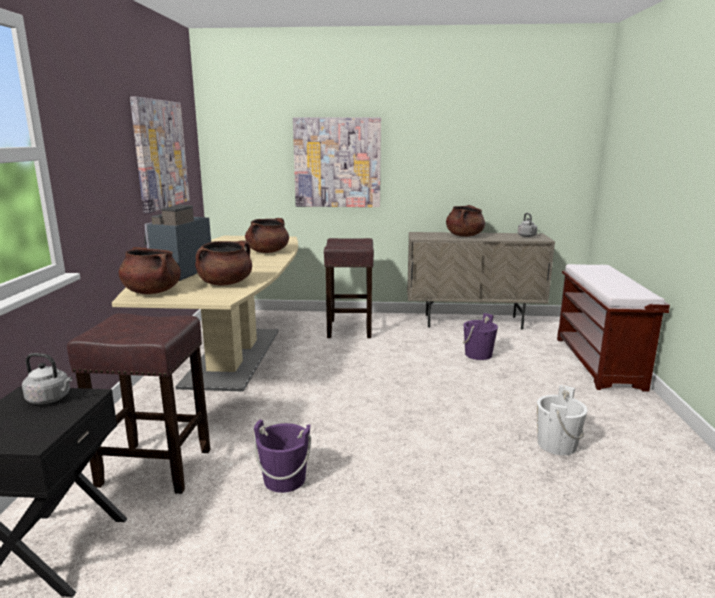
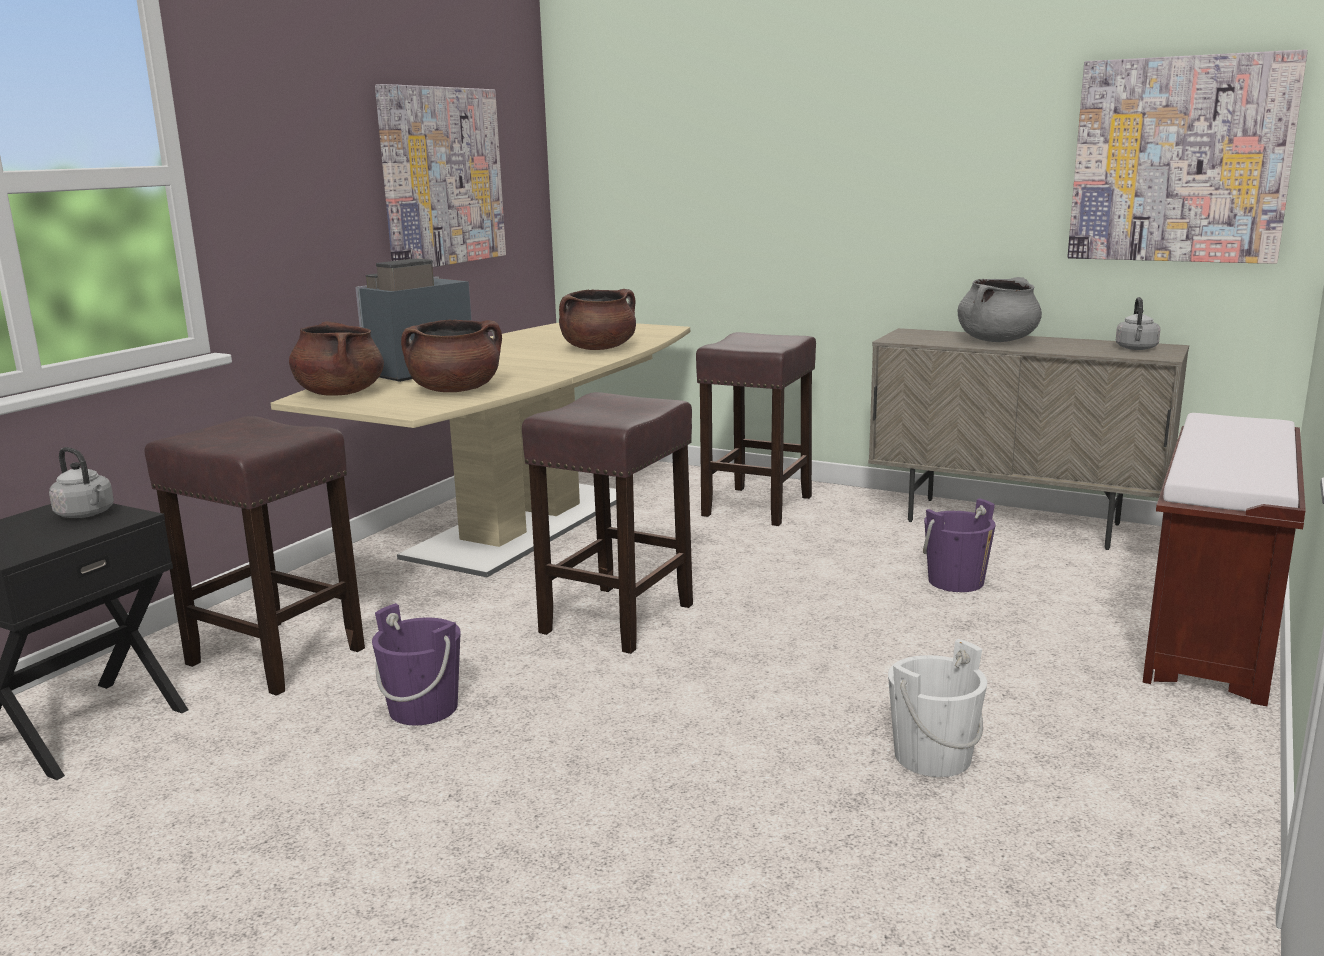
camera: 25 degrees right, 0 degrees up
picture [293,117,381,207] -> picture moved to [1067,49,1308,264]
brown cooking pot [446,205,485,237] -> grey cooking pot [958,277,1042,342]
none -> brown stool [522,392,693,654]

